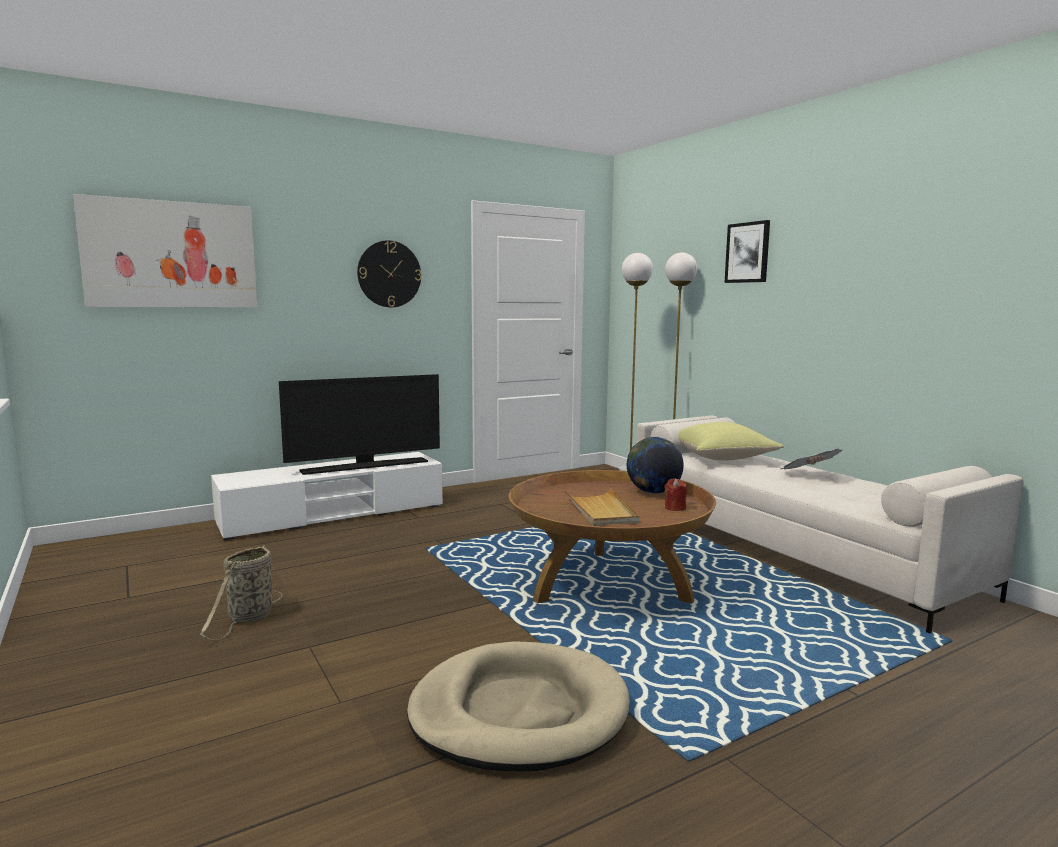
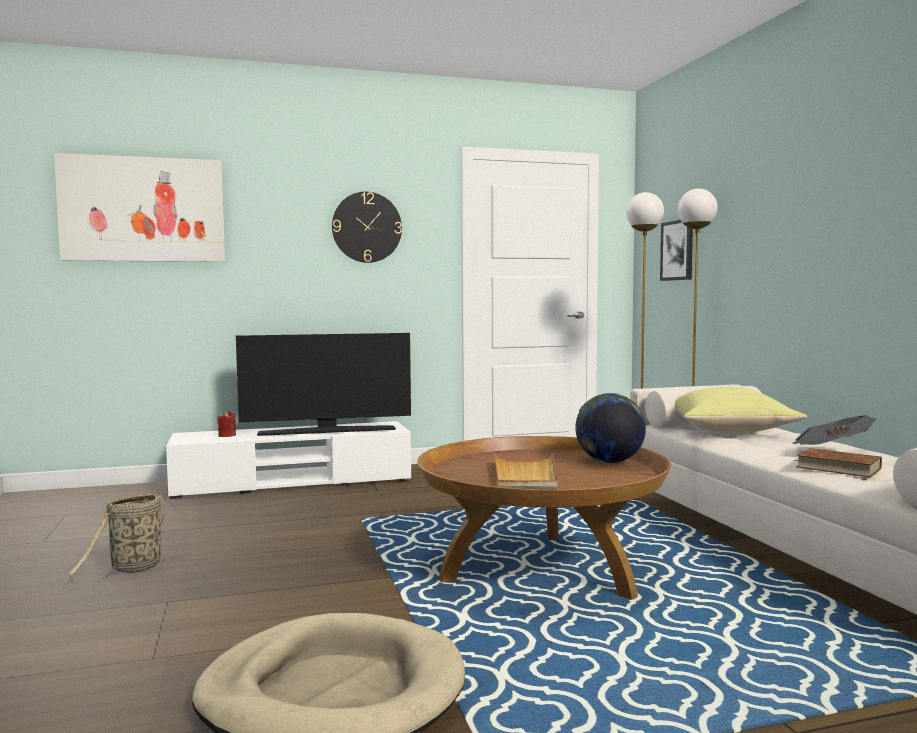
camera: 15 degrees right, 5 degrees down
red candle [665,478,687,511] -> red candle moved to [217,411,236,437]
picture [724,220,770,283] -> picture moved to [660,220,693,281]
none -> brown book [795,448,882,477]

